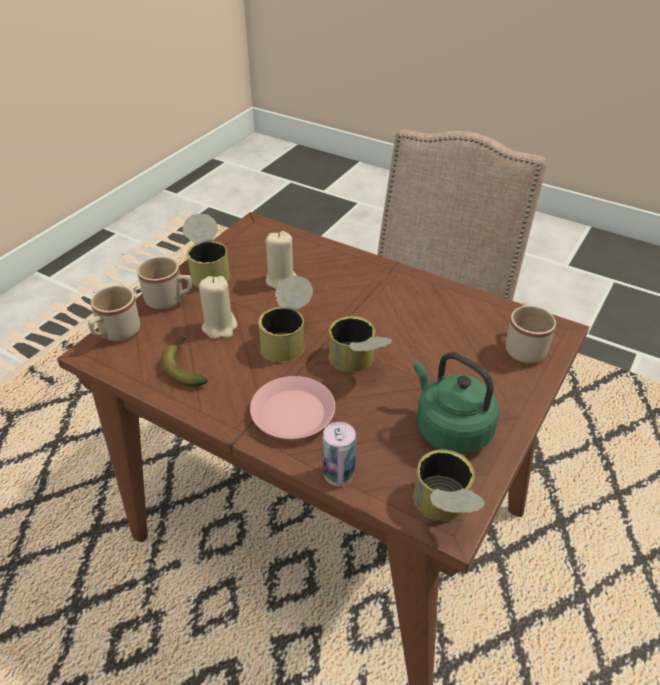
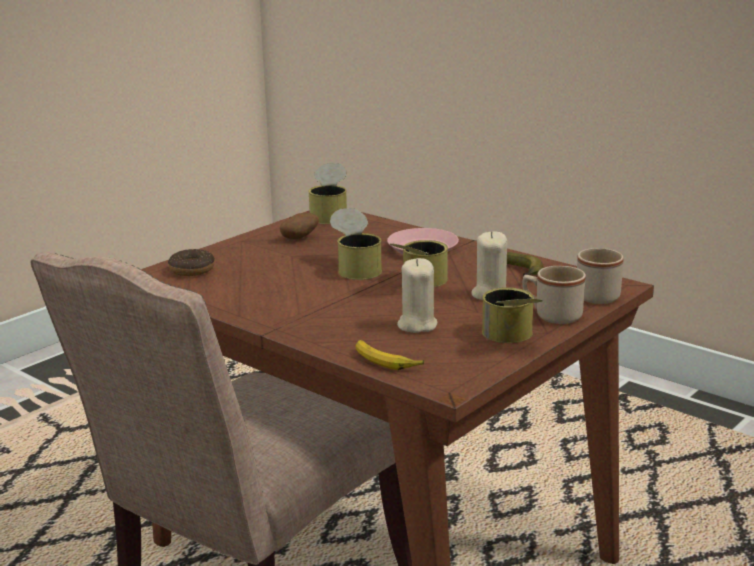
camera: 170 degrees left, 20 degrees down
can [323,422,356,486] -> none
green kettle [413,352,499,454] -> potato [280,213,319,239]
beige mug [505,302,556,363] -> donut [168,249,215,276]
none -> banana [356,340,424,370]

